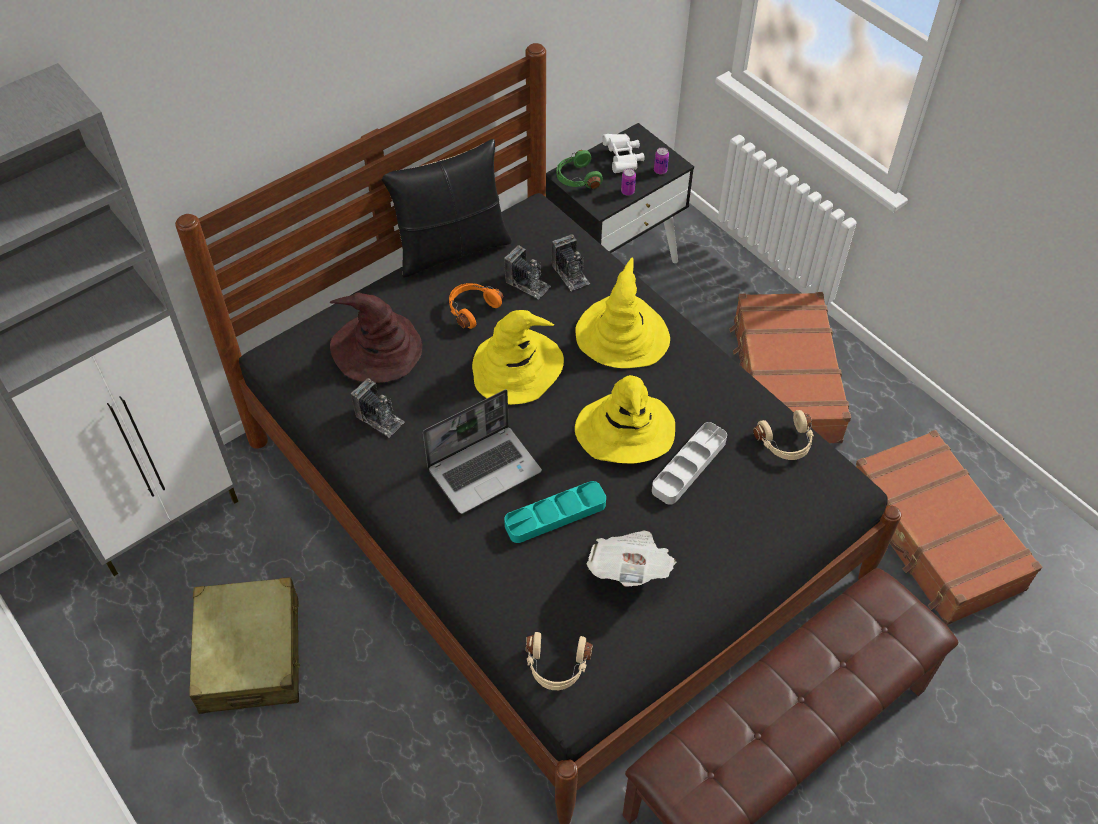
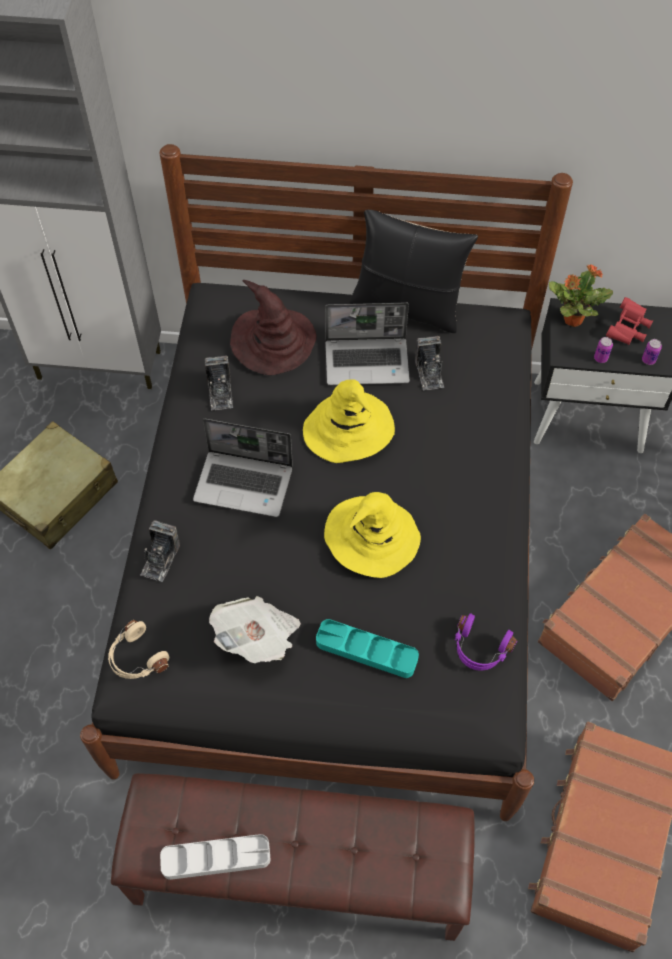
camera: 45 degrees right, 5 degrees up
orange headphones [449,283,503,329] -> laptop [325,302,410,385]
turquoise tray [504,481,606,543] -> turquoise tray moved to [316,619,419,678]
camera [552,234,590,291] -> camera moved to [140,520,180,582]
green headphones [557,150,603,189] -> potted plant [549,265,613,327]
yellow hat [576,258,670,368] -> none
white binoculars [602,134,645,173] -> red binoculars [606,297,653,345]
grey tray [652,422,727,505] -> grey tray moved to [160,834,270,880]
beige headphones [753,410,814,460] -> purple headphones [455,613,517,671]

